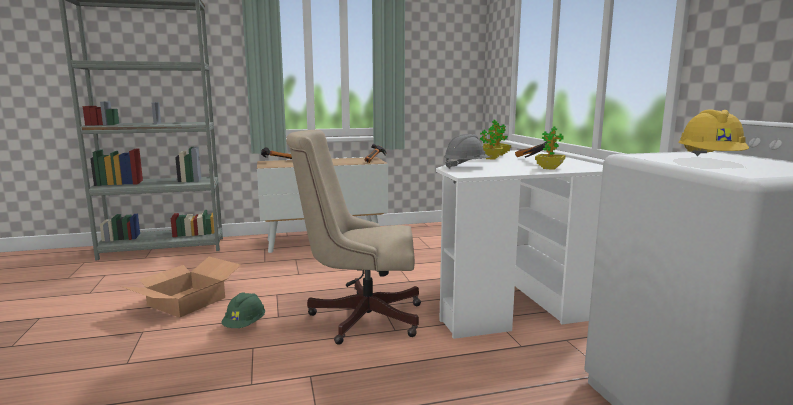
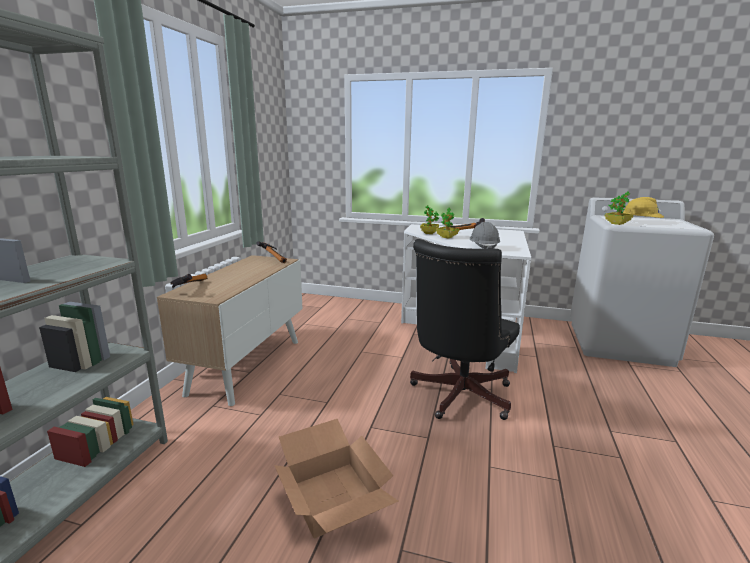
camera: 60 degrees left, 5 degrees up
green hard hat [221,292,265,328] -> none
beige office chair [286,129,421,345] -> black office chair [410,239,520,420]
potted plant [535,126,565,170] -> potted plant moved to [605,191,633,225]

